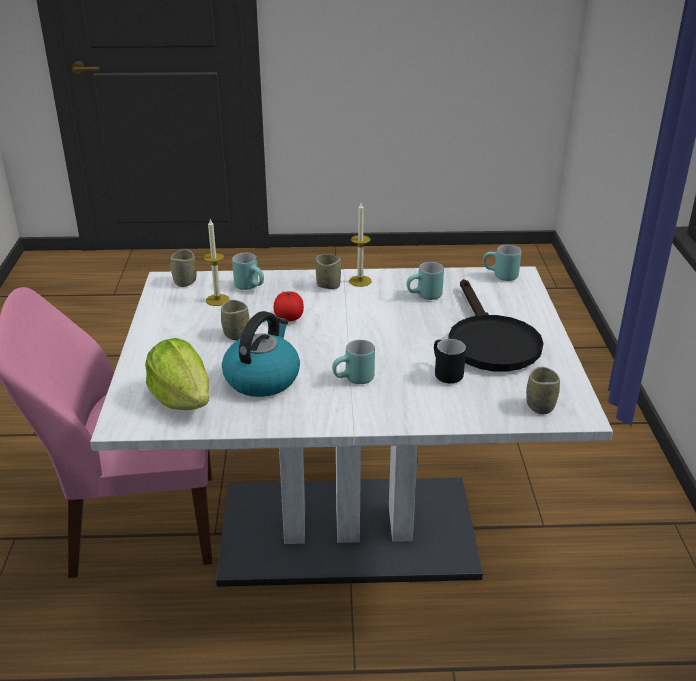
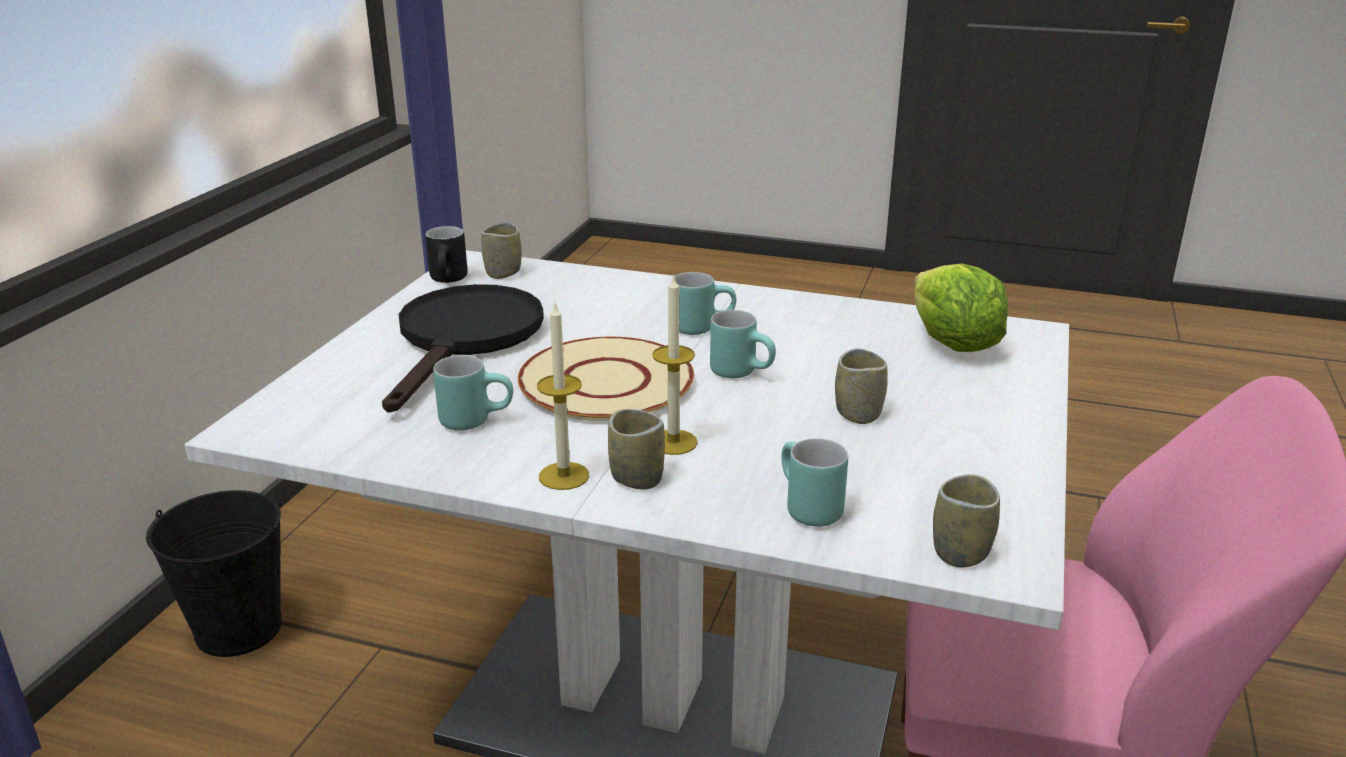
camera: 160 degrees left, 5 degrees down
candle [203,219,229,306] -> candle moved to [652,274,698,455]
kettle [222,311,300,397] -> none
tomato [273,291,304,321] -> none
black mug [434,339,466,383] -> black mug moved to [426,226,468,283]
turquoise mug [483,244,521,281] -> turquoise mug moved to [710,310,776,379]
none -> black bucket [146,490,282,657]
none -> beige plate [518,337,694,421]

